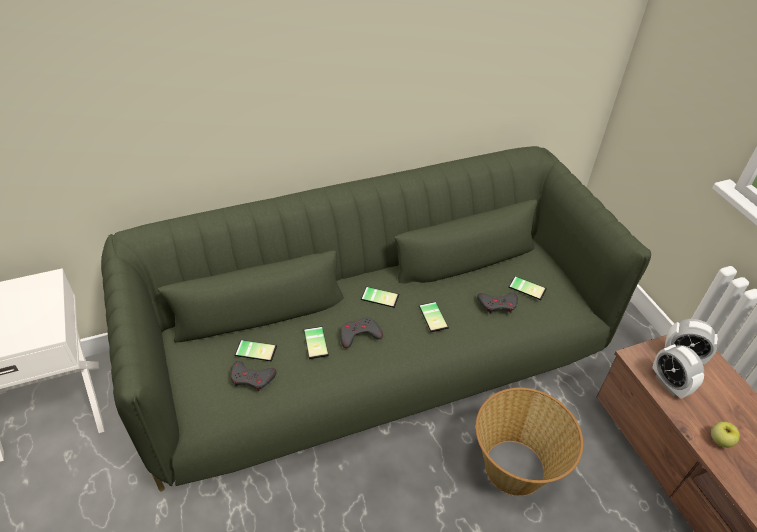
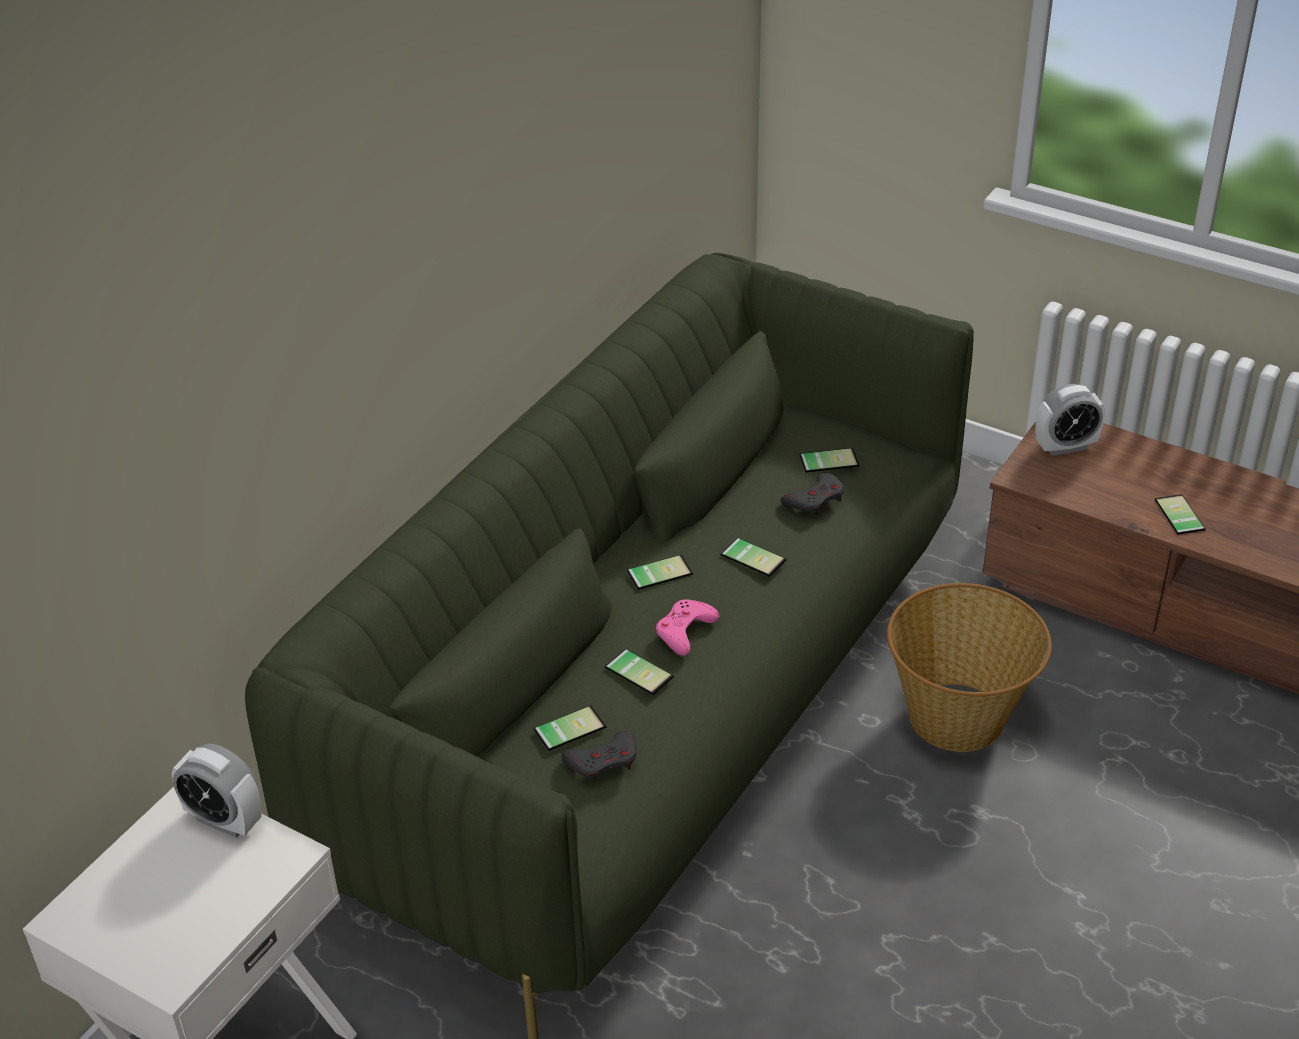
camera: 35 degrees left, 5 degrees down
grey game controller [340,317,383,348] -> pink game controller [656,599,719,656]
alarm clock [652,344,704,399] -> alarm clock moved to [172,744,261,838]
apple [711,422,740,448] -> phone [1155,494,1206,535]

